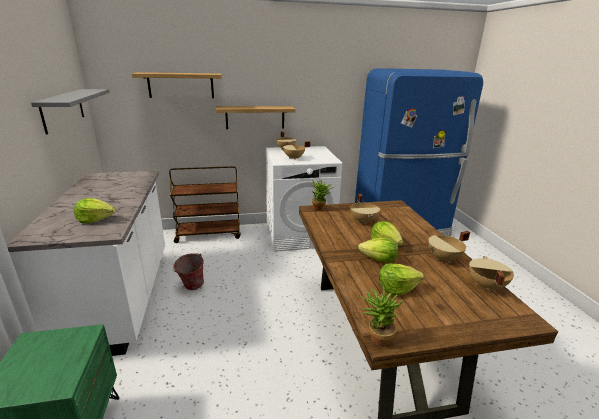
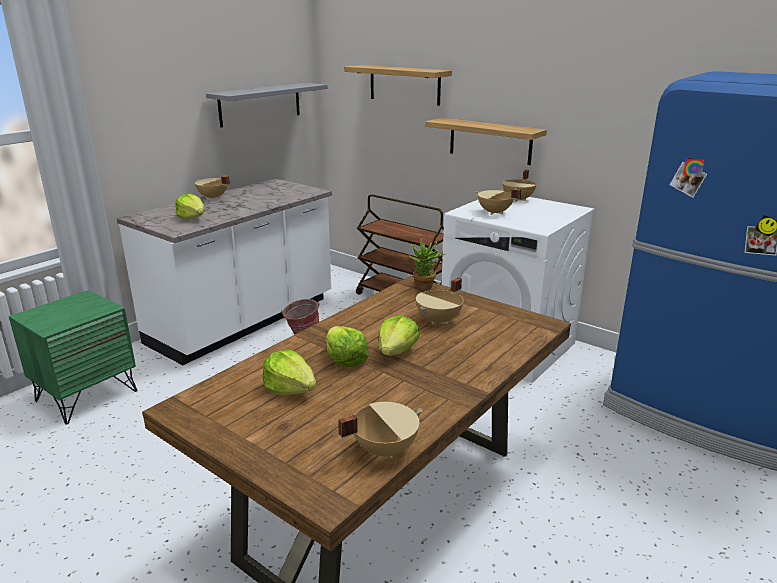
camera: 50 degrees right, 0 degrees up
potted plant [359,284,403,347] -> none
beige cooking pot [429,231,470,263] -> beige cooking pot moved to [195,176,230,200]

